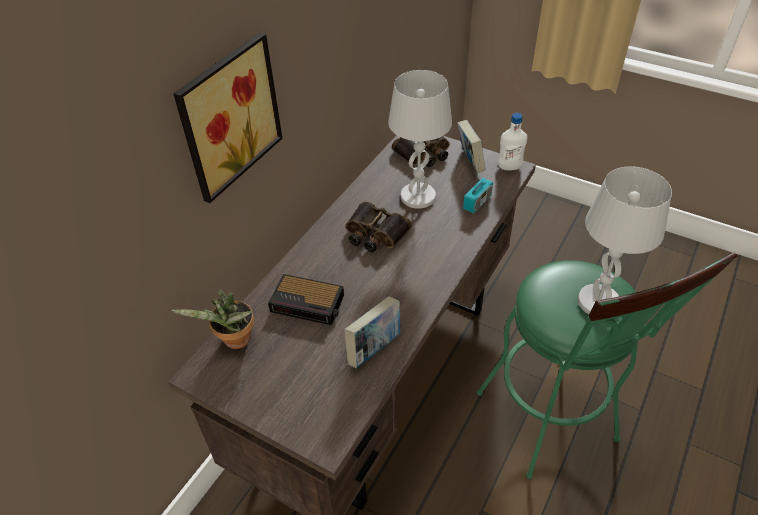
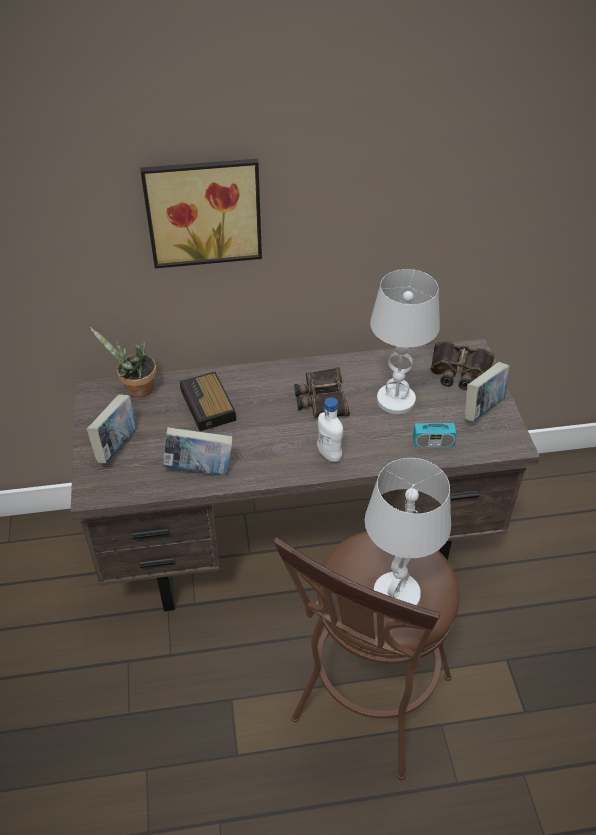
camera: 50 degrees right, 0 degrees up
green stool [477,252,737,479] -> brown stool [273,531,460,780]
white bottle [497,113,527,170] -> white bottle moved to [317,398,343,462]
none -> book [87,394,137,463]

